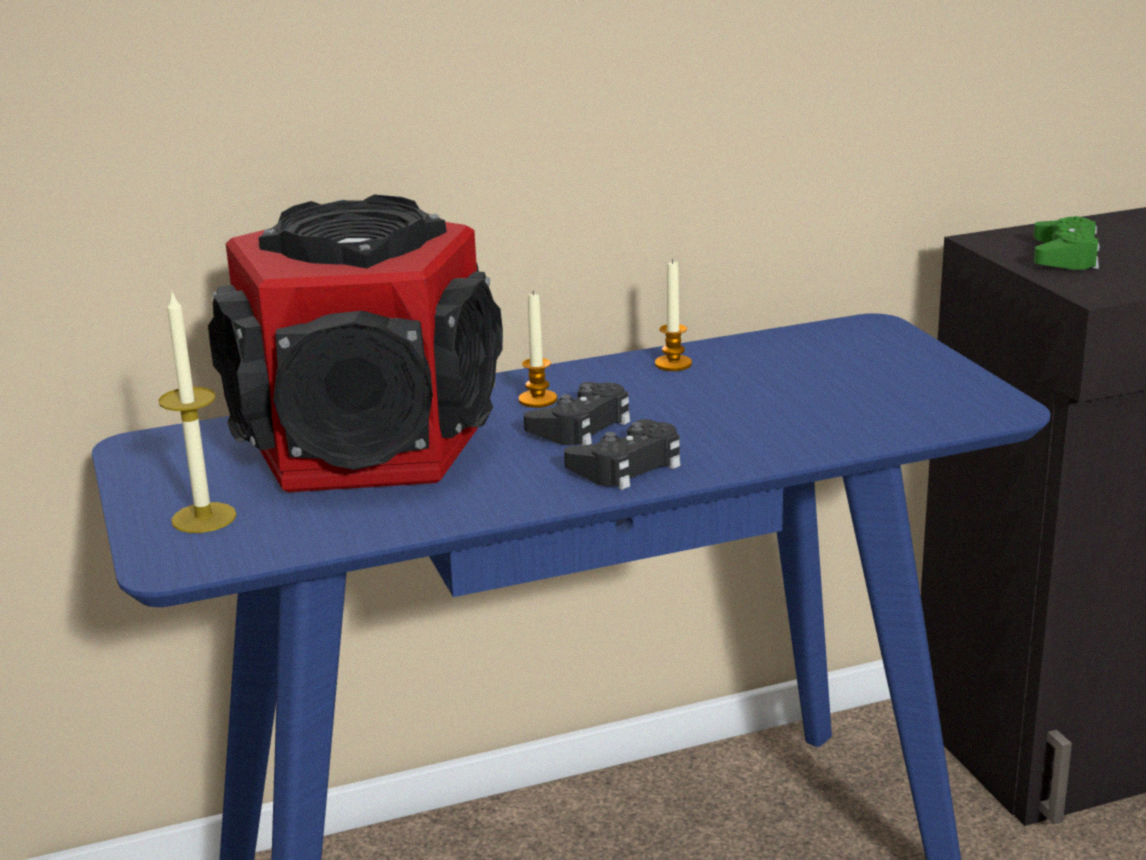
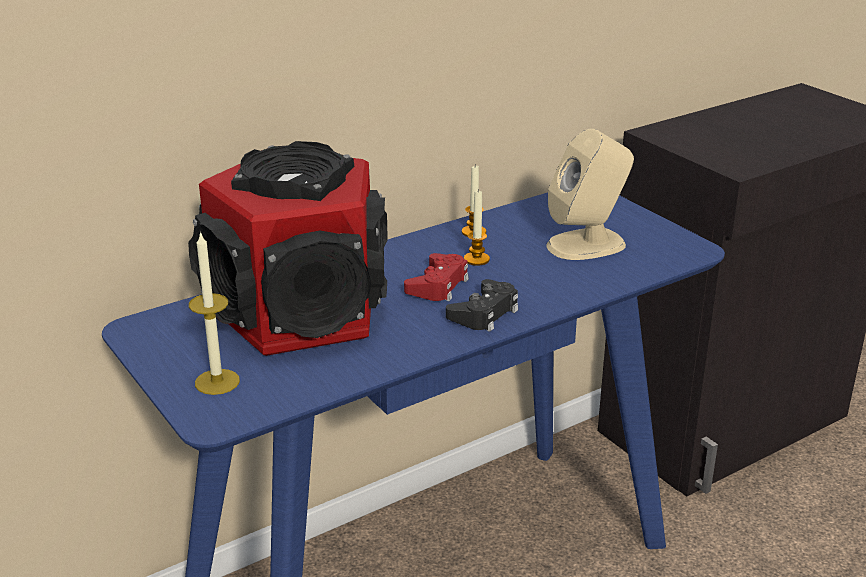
camera: 15 degrees left, 5 degrees up
candle [519,291,557,408] -> candle moved to [464,189,490,266]
black game controller [524,382,631,445] -> red game controller [404,253,469,301]
green game controller [1033,216,1100,270] -> none
none -> beige speaker [546,129,634,260]

